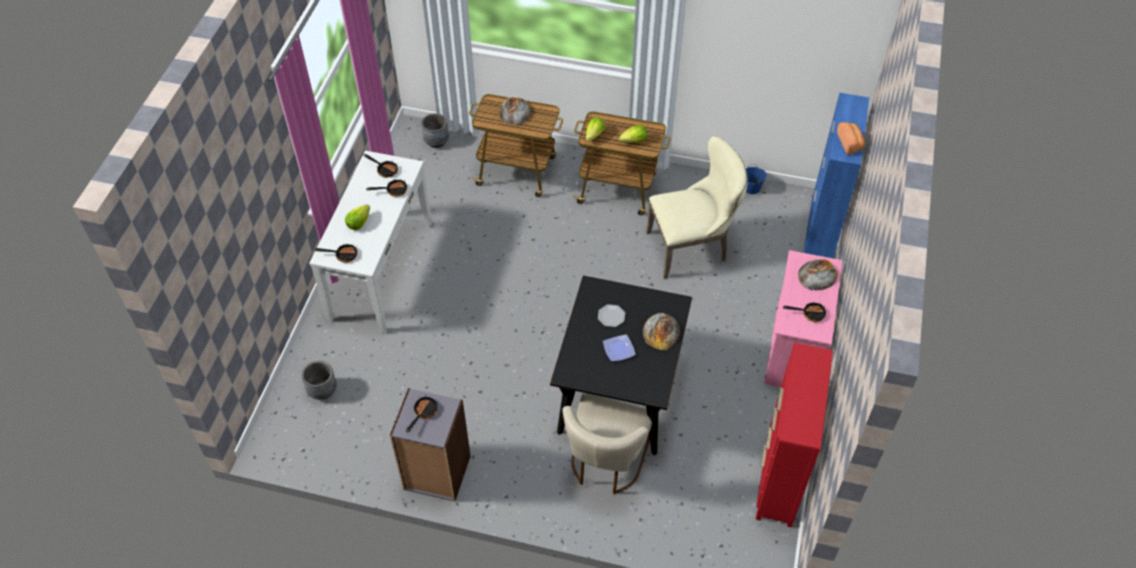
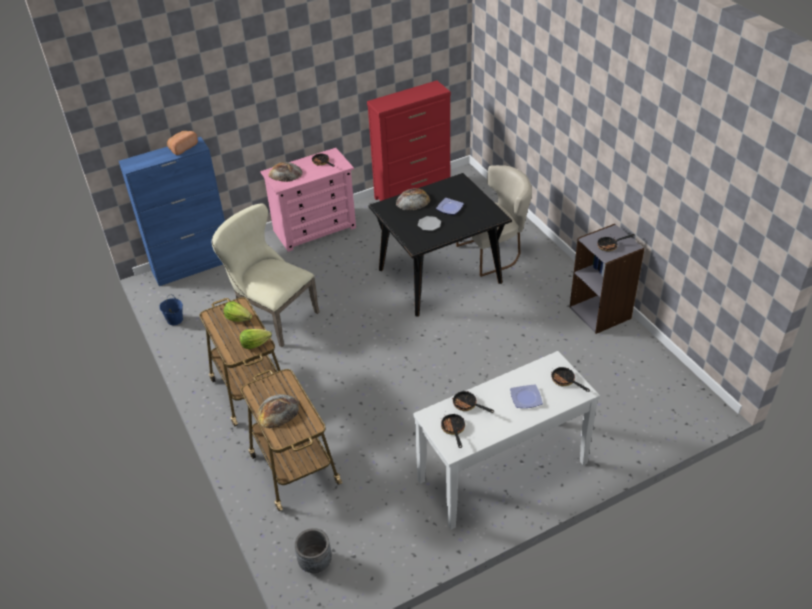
camera: 130 degrees left, 10 degrees down
grey planter [302,361,337,400] -> none
lettuce [345,204,370,230] -> plate [510,384,543,408]

